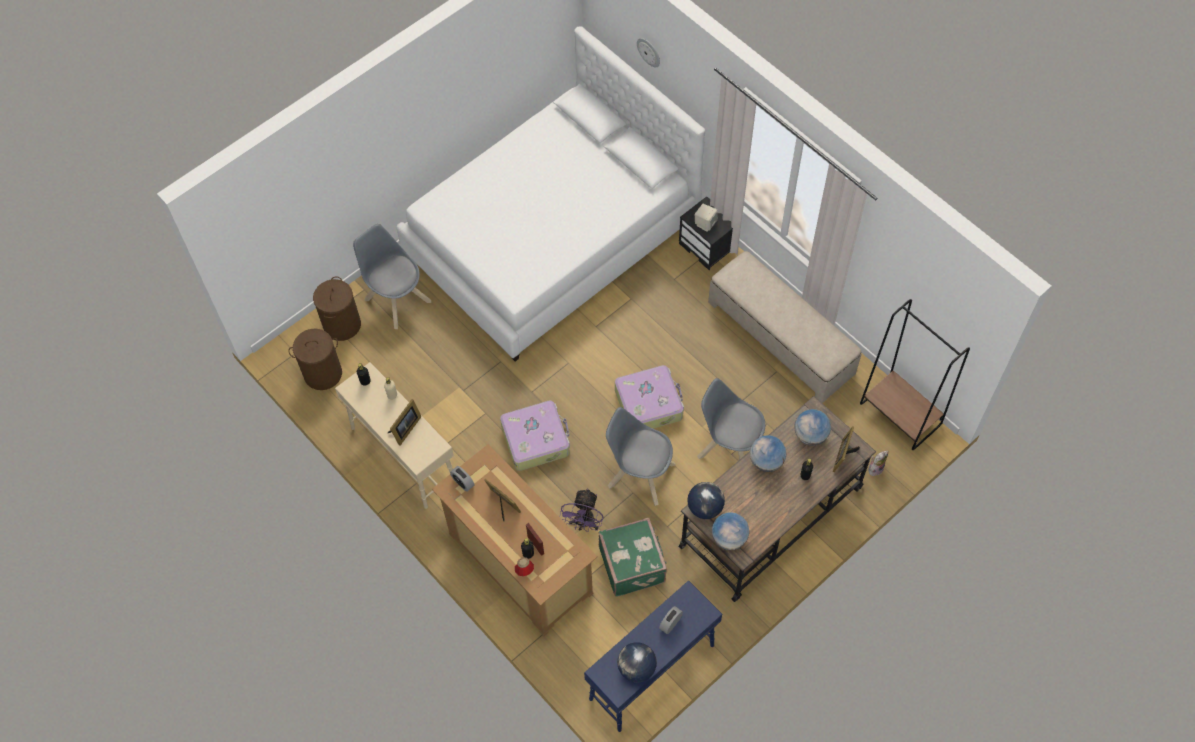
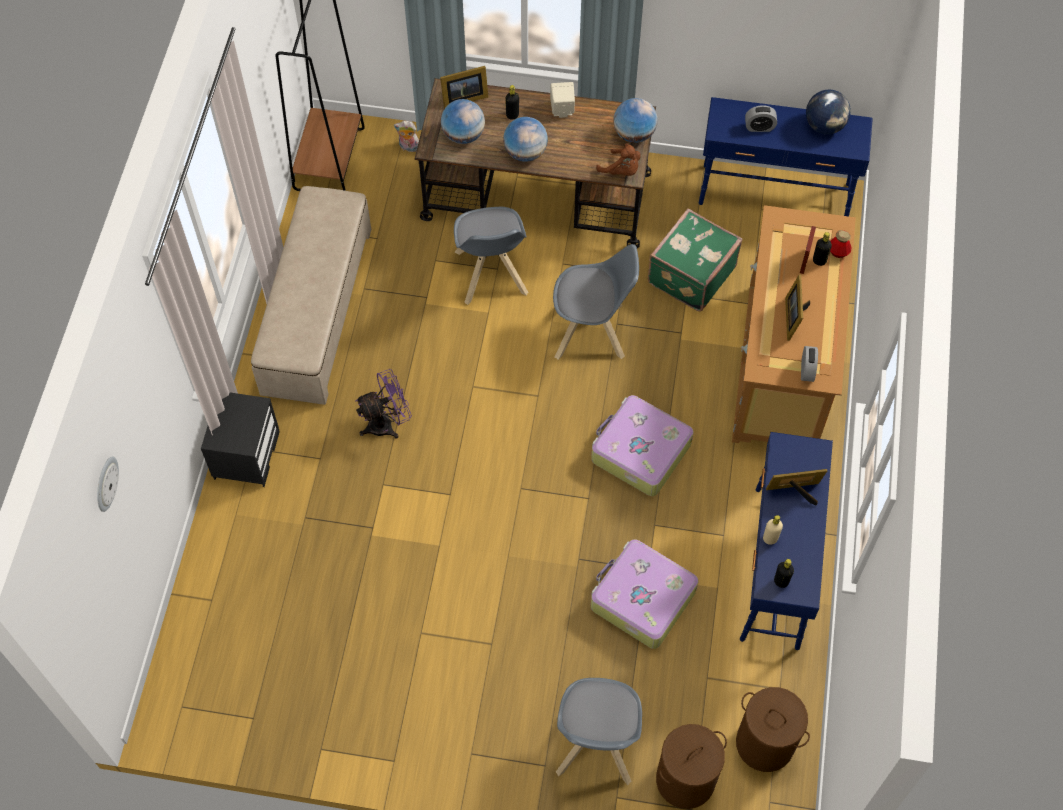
camera: 130 degrees left, 0 degrees up
beige console table [335,362,454,509] -> blue console table [740,432,833,650]
white bed [397,26,705,361] -> none
purple fan [560,488,604,532] -> purple fan moved to [355,369,412,438]
grey chair [606,407,676,506] -> grey chair turned 75 degrees counterclockwise [553,244,639,360]
suitcase [615,365,684,429] -> suitcase moved to [591,539,698,649]
globe [687,482,725,519] -> brown plush toy [596,143,640,176]
beige speaker [695,204,718,232] -> beige speaker moved to [550,82,575,118]

